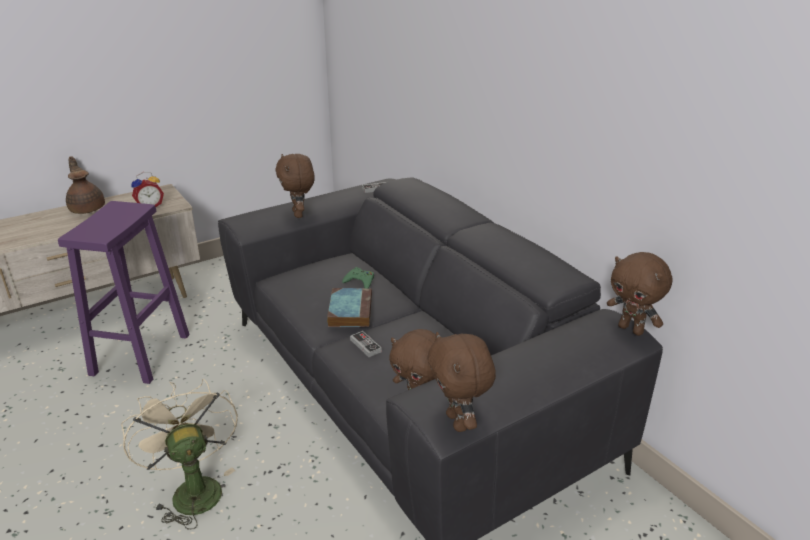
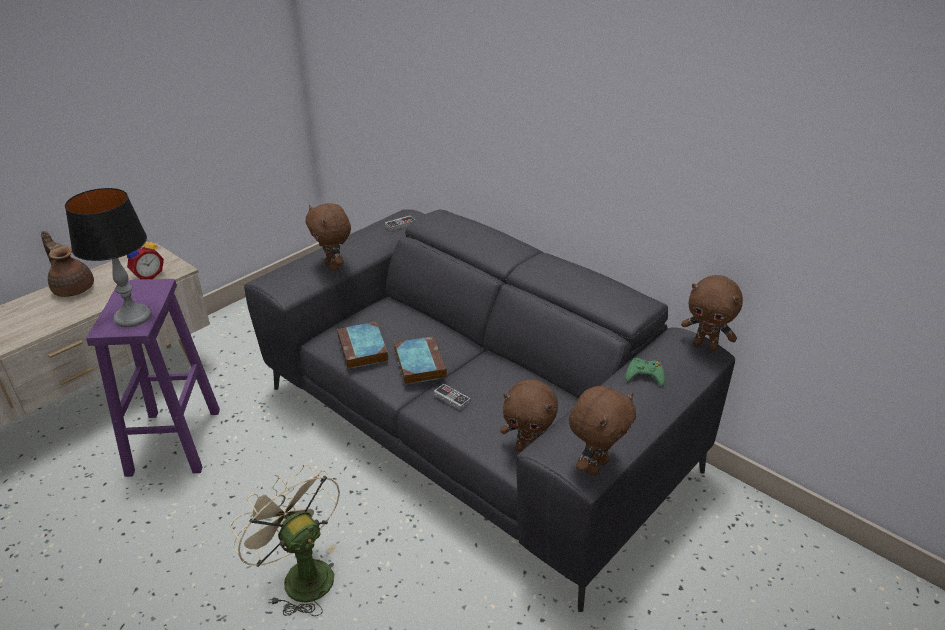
camera: 15 degrees left, 5 degrees up
green game controller [342,267,374,289] -> green game controller moved to [626,358,665,386]
brown plush toy [427,332,496,432] -> brown plush toy turned 105 degrees counterclockwise [569,386,636,475]
none -> table lamp [65,188,151,327]
none -> book [337,322,388,369]

